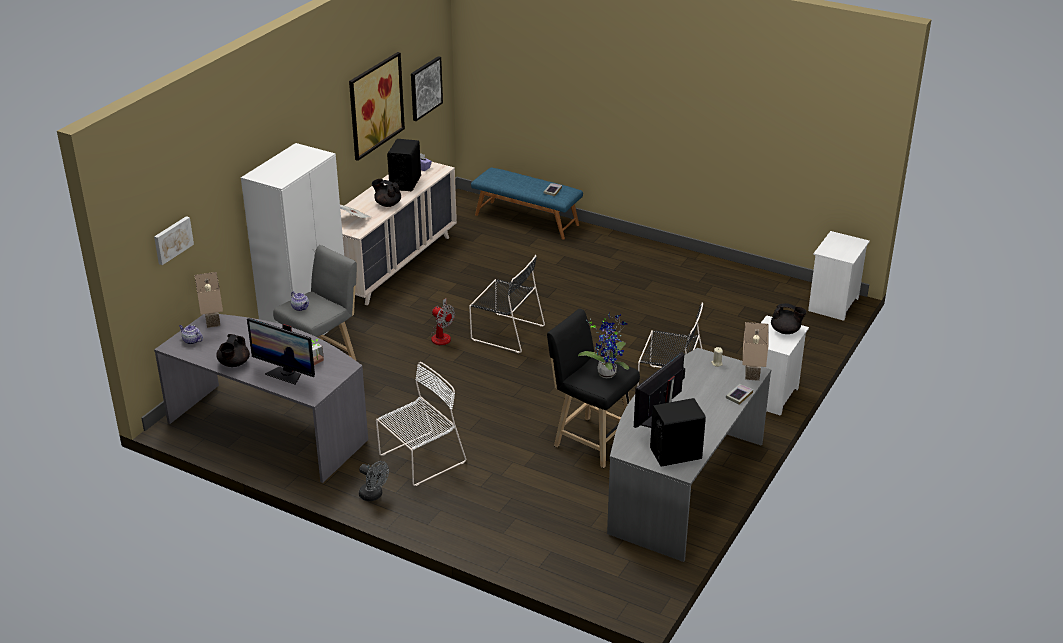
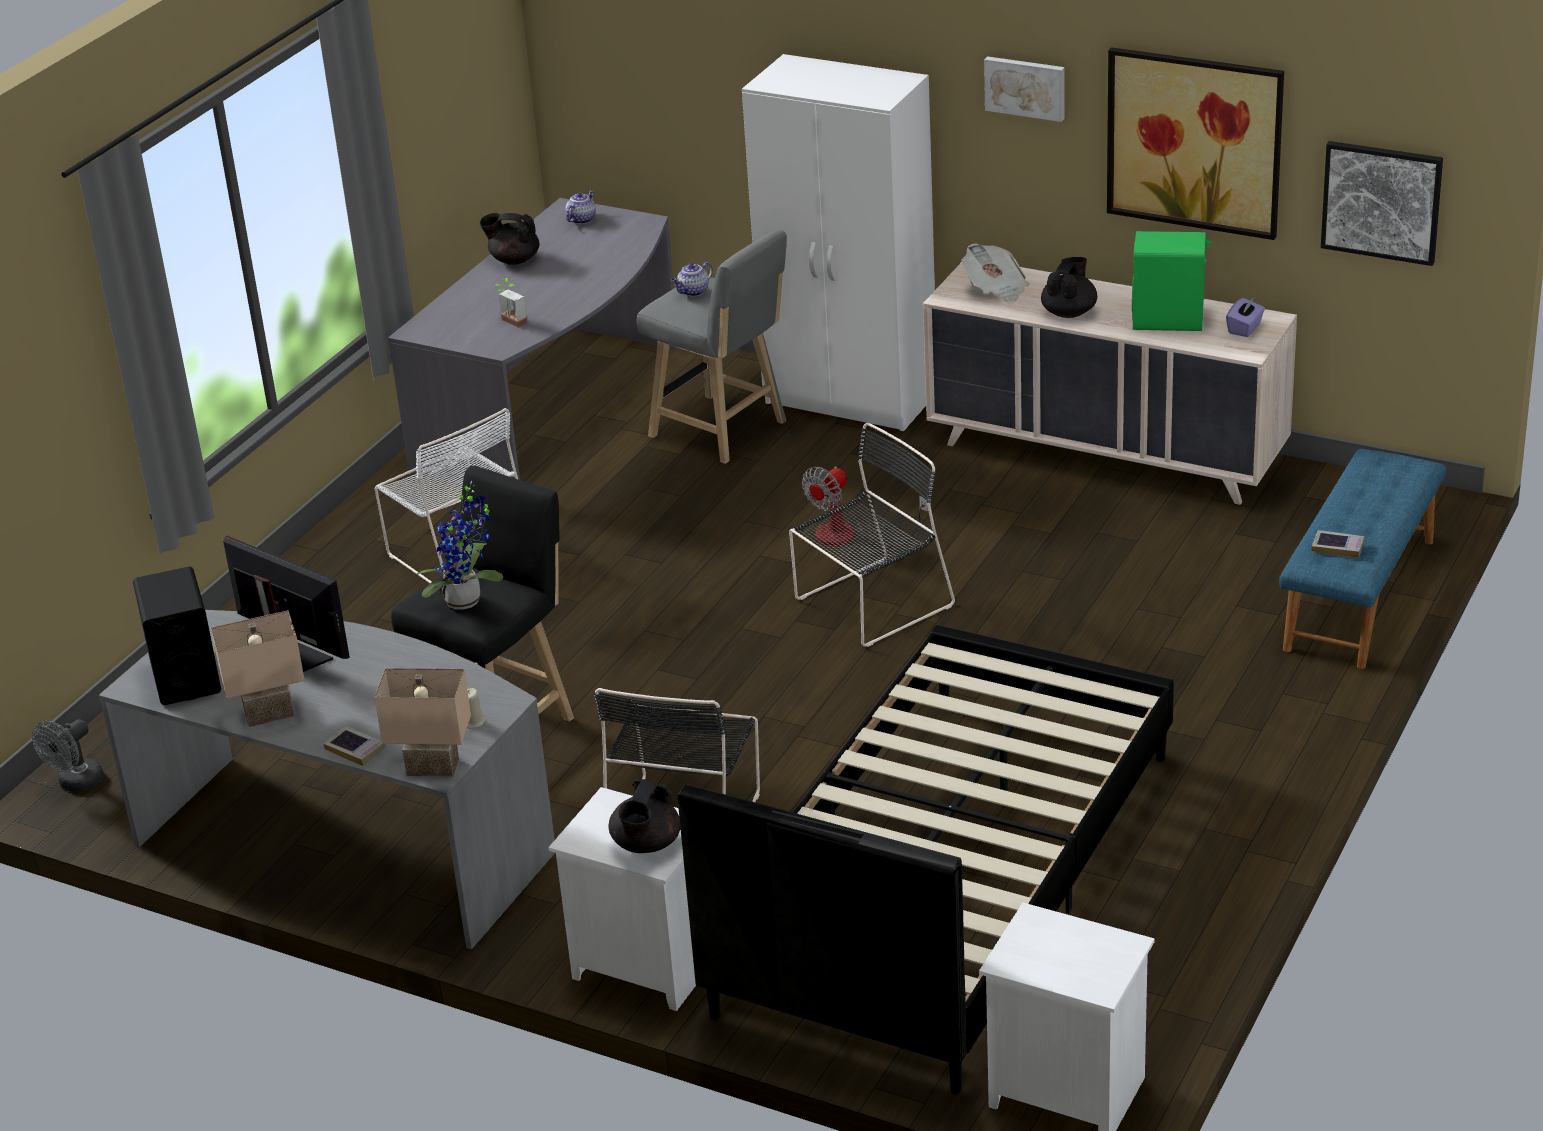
camera: 90 degrees right, 0 degrees up
picture [154,216,194,265] -> picture moved to [984,56,1065,122]
beige table lamp [195,272,223,328] -> beige table lamp moved to [211,610,305,727]
monitor [247,318,315,385] -> none
grey fan [359,461,389,501] -> grey fan moved to [32,719,104,792]
black speaker [387,139,421,191] -> green speaker [1132,231,1211,331]
black chair [469,255,545,353] -> black chair turned 150 degrees counterclockwise [789,423,955,647]
none -> black bed [678,625,1174,1094]

